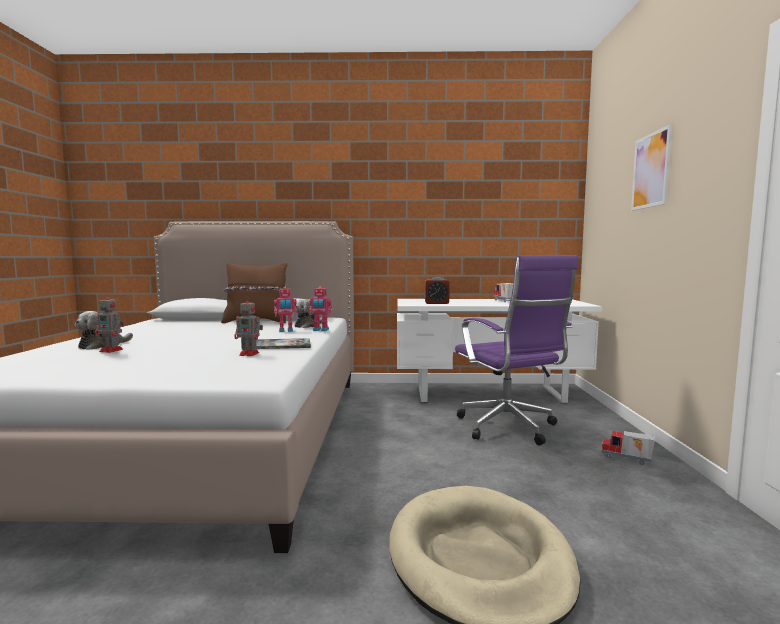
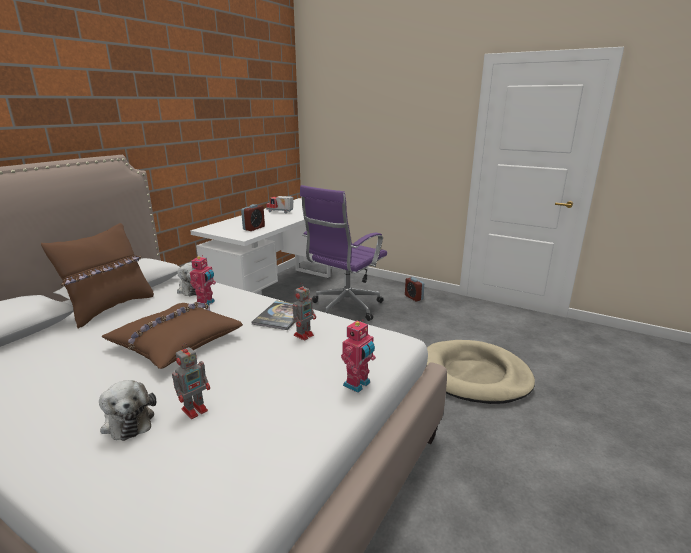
camera: 60 degrees left, 15 degrees up
toy robot [309,286,332,331] -> toy robot moved to [341,320,376,393]
purple office chair [455,255,579,445] -> purple office chair turned 120 degrees clockwise [300,185,387,321]
toy truck [601,431,655,465] -> alarm clock [405,277,424,302]
picture [631,124,672,211] -> none
none -> brown pillow [102,302,243,369]

